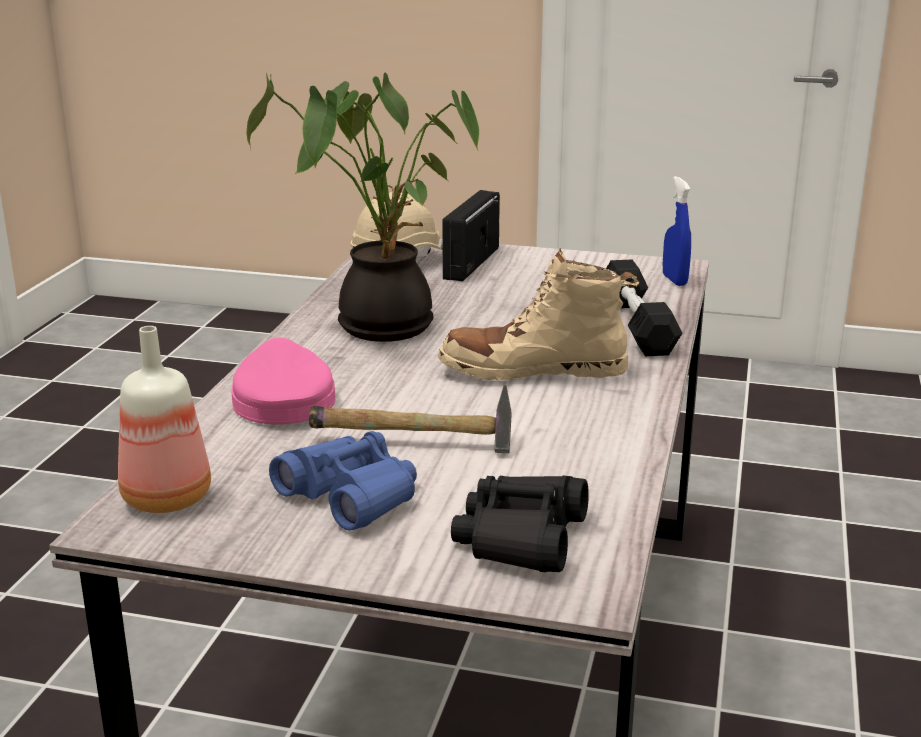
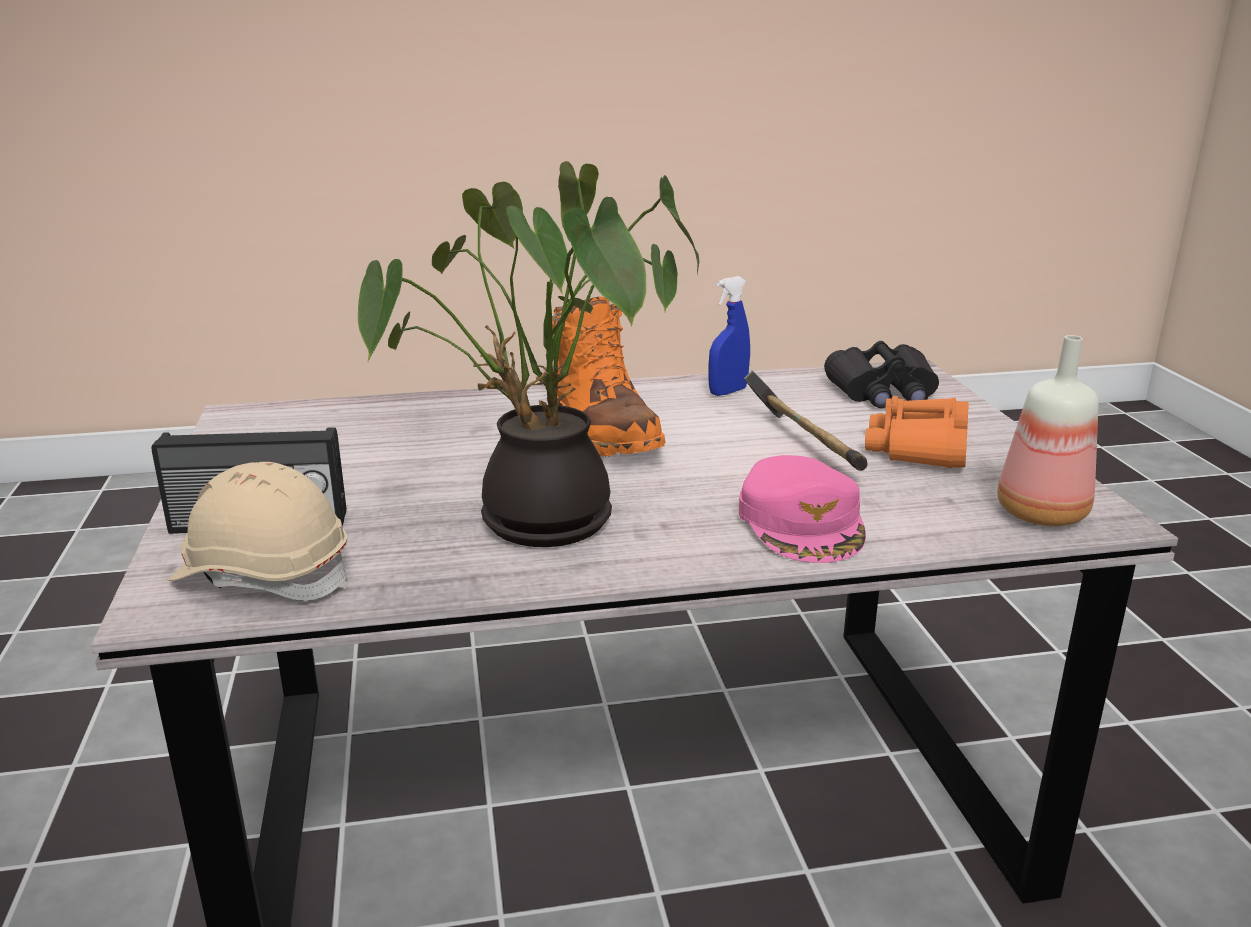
camera: 115 degrees left, 0 degrees up
pink cap [232,338,335,425] -> pink cap turned 60 degrees counterclockwise [739,455,866,563]
blue binoculars [269,431,417,531] -> orange binoculars [865,396,969,468]
beige boot [438,248,639,380] -> orange boot [552,296,666,457]
black dumbbell [606,260,682,356] -> none
blue spray bottle [663,176,691,286] -> blue spray bottle moved to [708,276,750,396]

